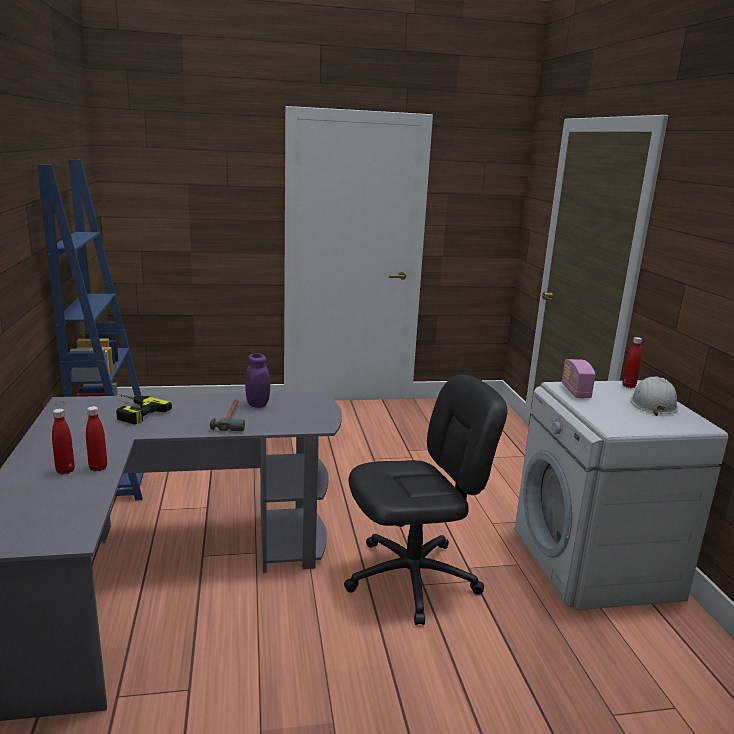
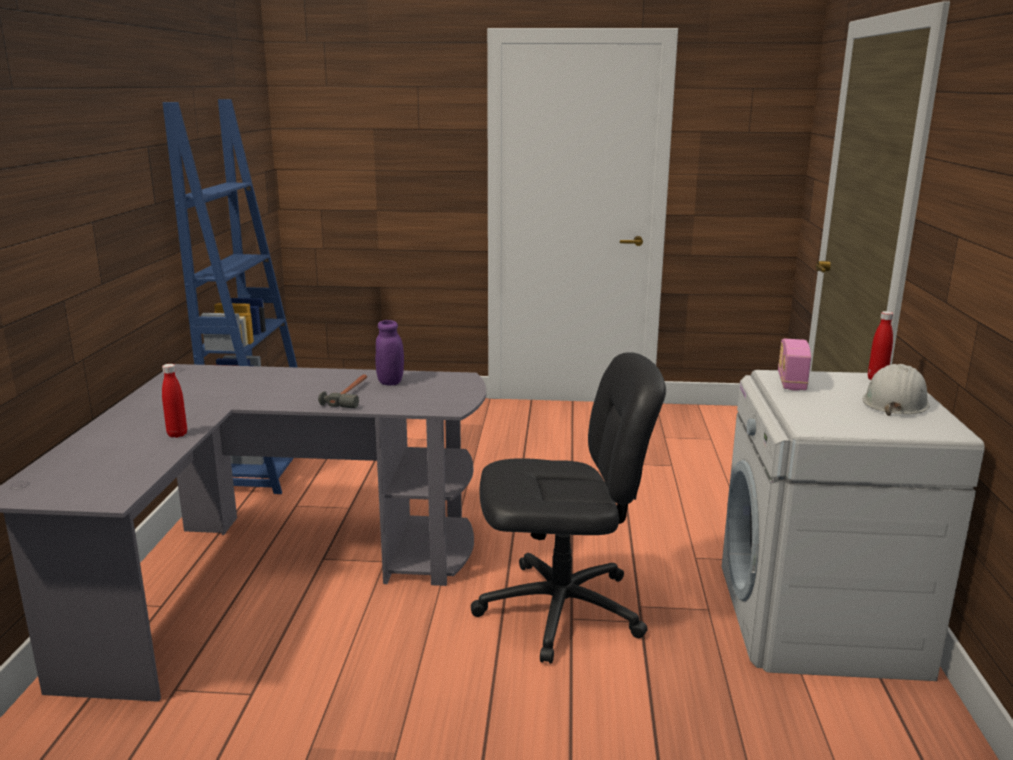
camera: 15 degrees right, 0 degrees up
red bottle [52,409,75,474] -> none
power drill [116,394,172,425] -> none

